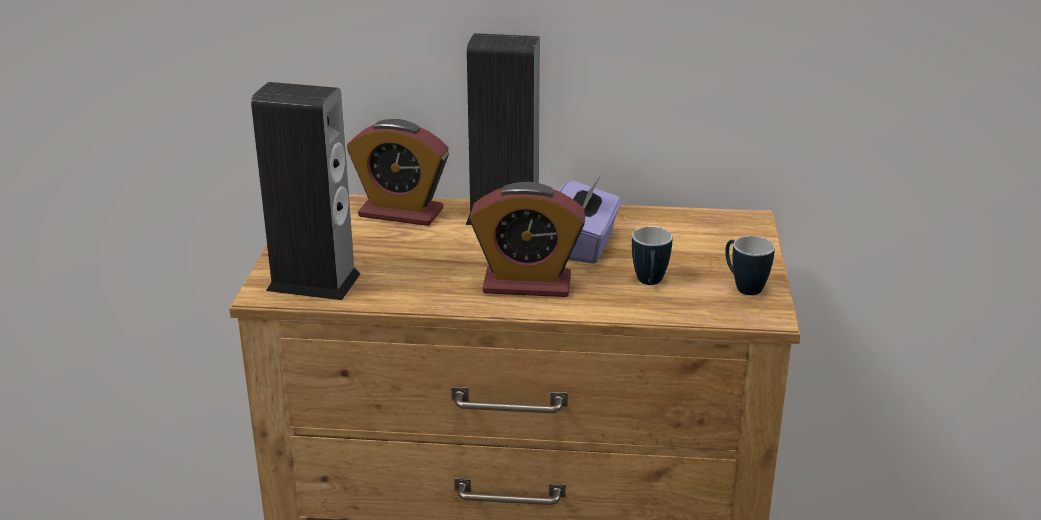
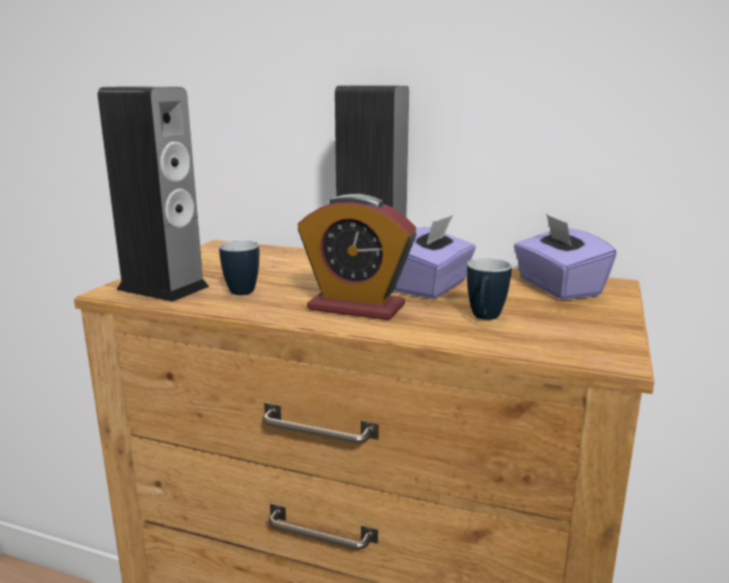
camera: 15 degrees right, 10 degrees down
alarm clock [347,119,449,226] -> none
mug [725,236,775,295] -> mug moved to [219,240,259,295]
none -> purple tissue box [514,214,617,300]

